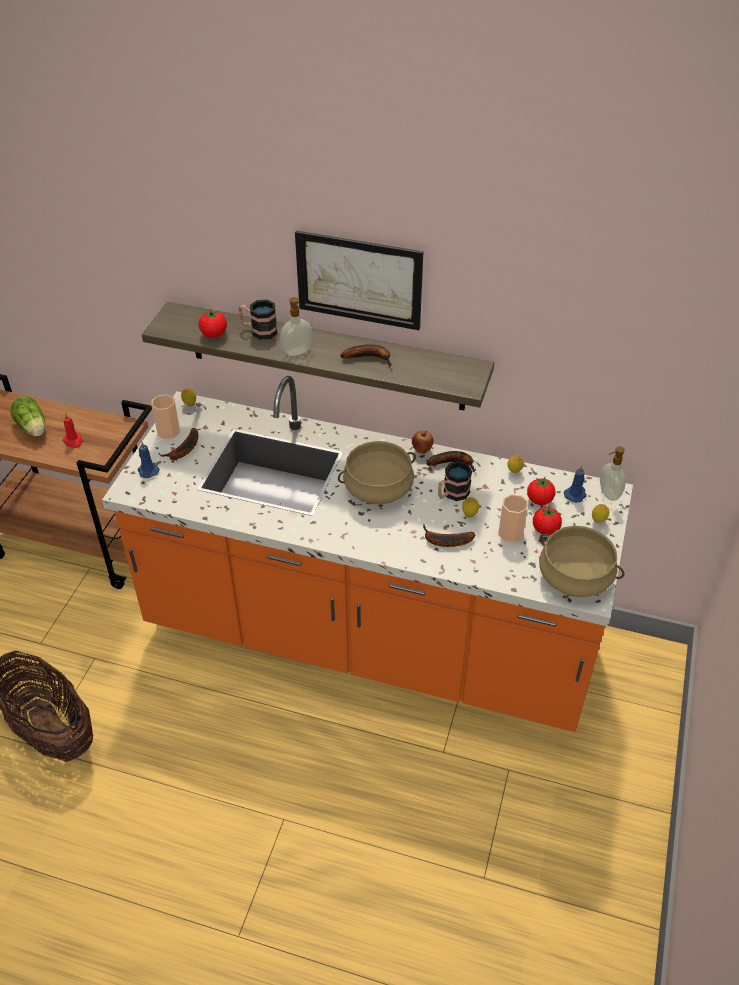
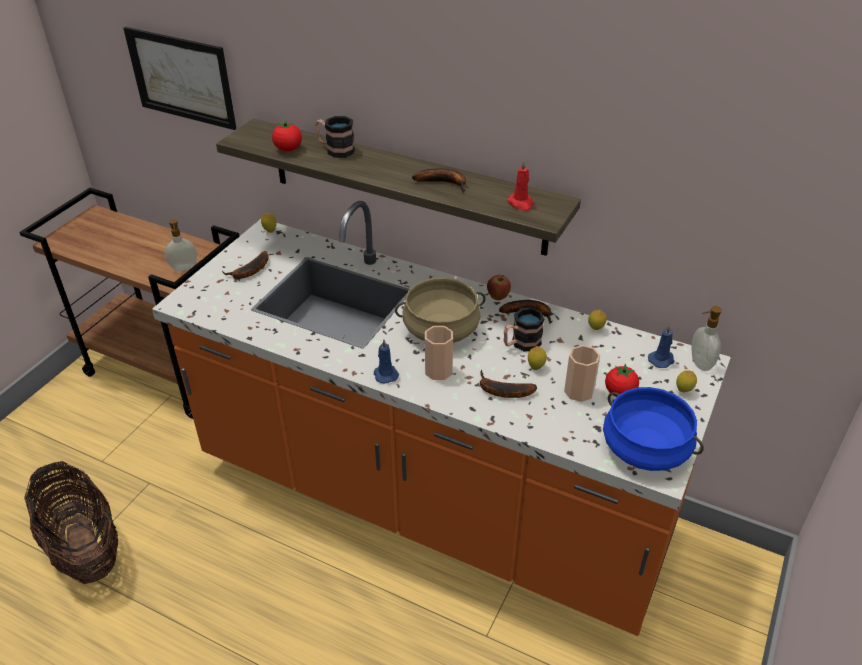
camera: 10 degrees right, 5 degrees down
lettuce [10,396,45,436] -> none
red candle [62,413,83,448] -> red candle moved to [507,160,534,211]
blue candle [138,442,160,478] -> blue candle moved to [374,340,399,384]
cup [151,394,180,439] -> cup moved to [425,326,453,380]
soap dispenser [280,297,313,356] -> soap dispenser moved to [165,219,197,271]
picture [295,231,424,330] -> picture moved to [123,27,236,130]
tomato [527,477,555,505] -> none
beige cooking pot [539,526,625,597] -> blue cooking pot [603,387,704,471]

